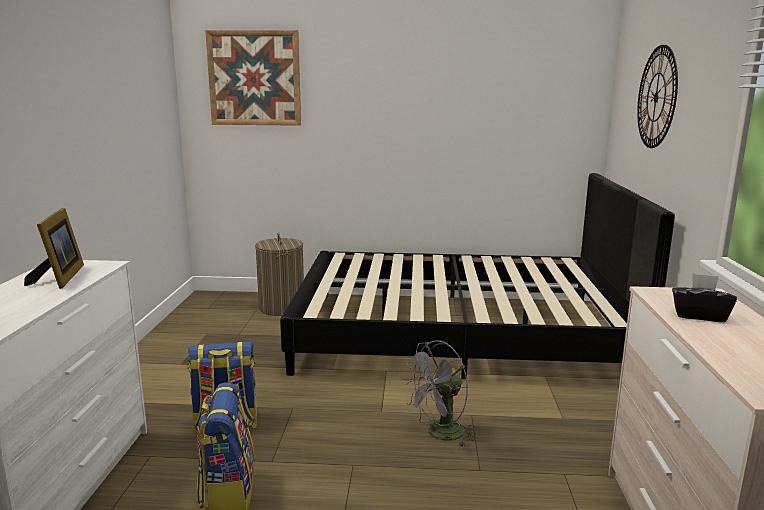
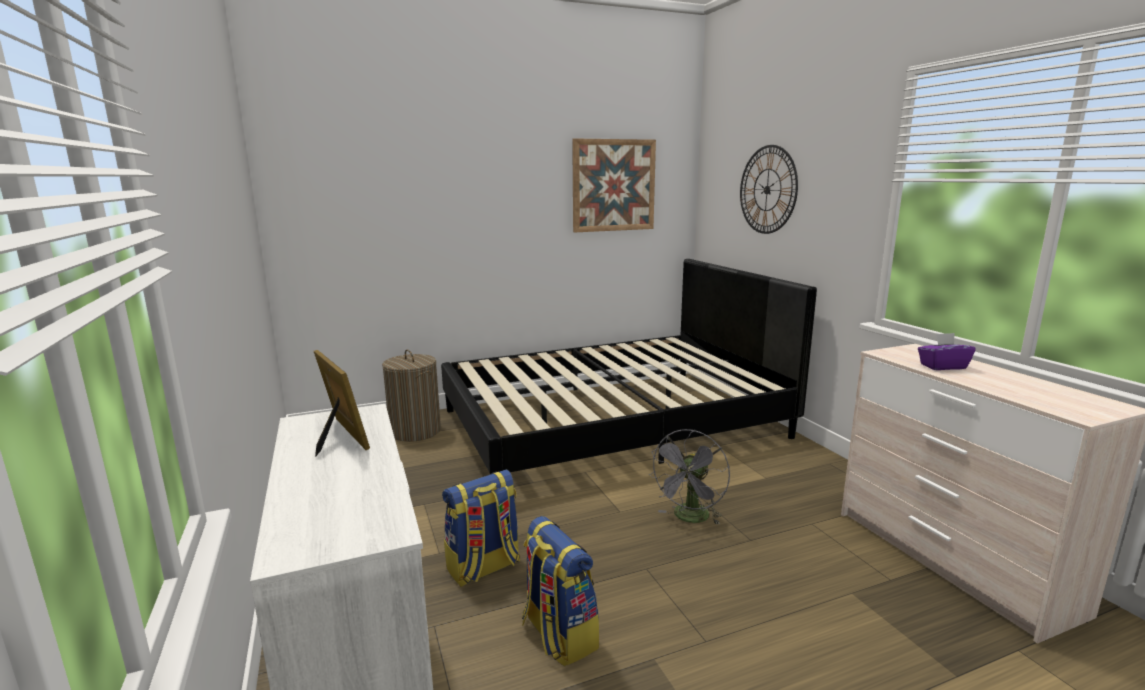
camera: 25 degrees left, 0 degrees up
picture [205,30,301,126] -> picture moved to [572,139,656,233]
black tissue box [672,273,737,322] -> purple tissue box [918,333,976,370]

